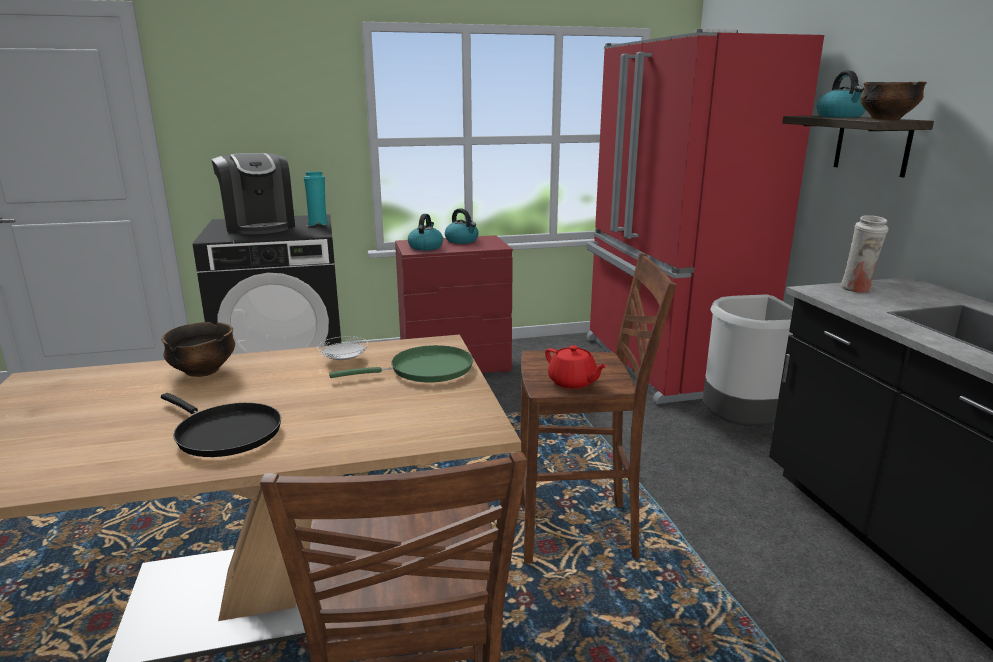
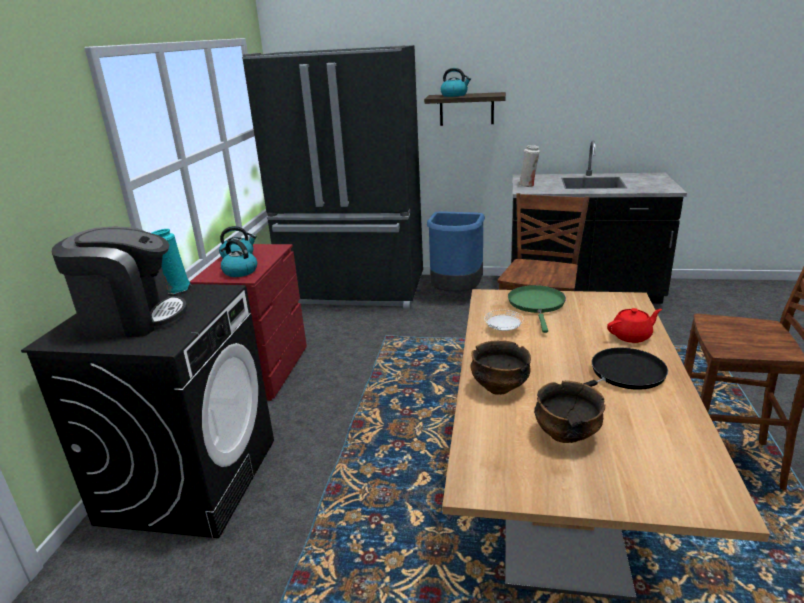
camera: 65 degrees left, 5 degrees up
red teapot [545,345,607,389] -> red teapot moved to [607,308,662,343]
red fridge [586,29,824,404] -> black fridge [242,45,423,309]
grey trash can [703,294,793,426] -> blue trash can [427,211,485,292]
bowl [860,81,927,120] -> bowl moved to [534,381,605,443]

